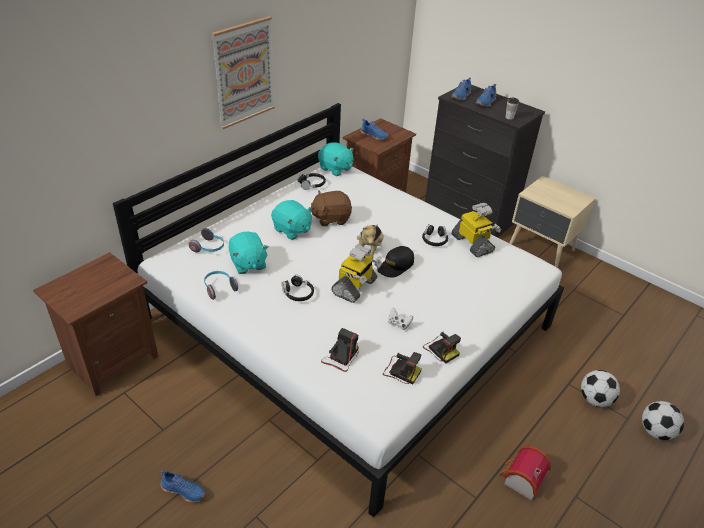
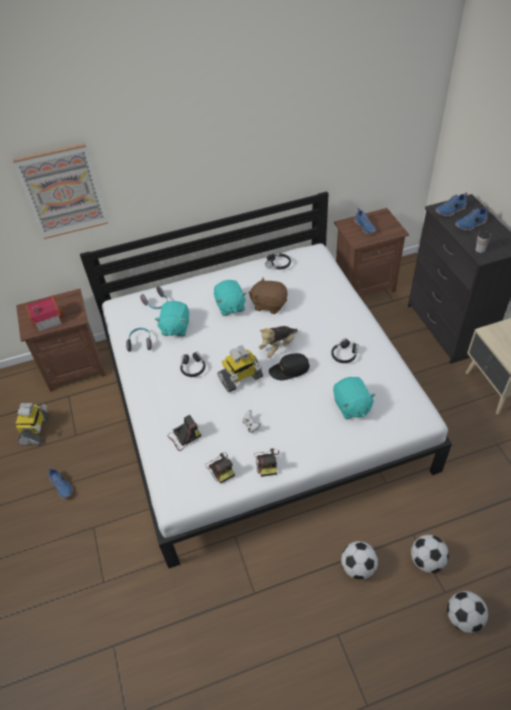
camera: 35 degrees right, 10 degrees up
picture [211,16,275,129] -> picture moved to [13,143,108,239]
turquoise plush toy [318,142,354,176] -> turquoise plush toy moved to [333,377,376,419]
toy robot [452,203,501,257] -> toy robot moved to [16,403,49,445]
toy house [499,446,551,500] -> toy house moved to [25,295,65,332]
none -> football [341,541,378,580]

